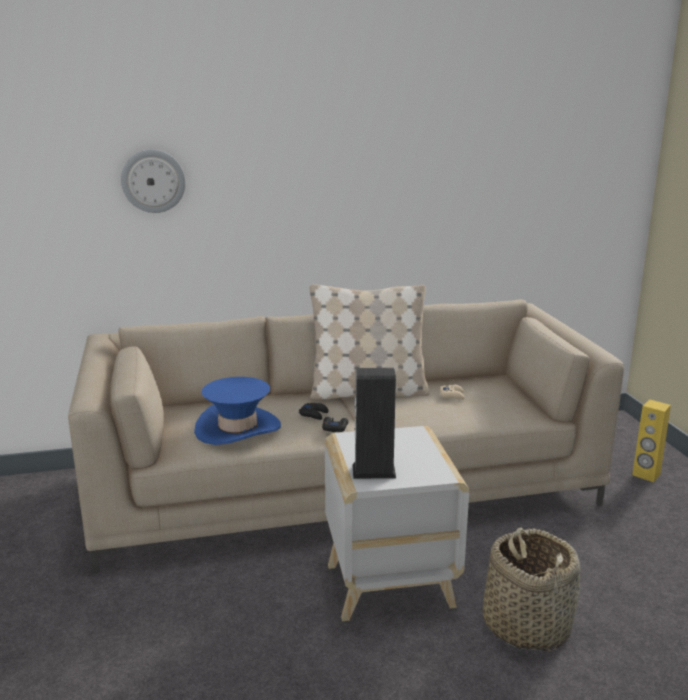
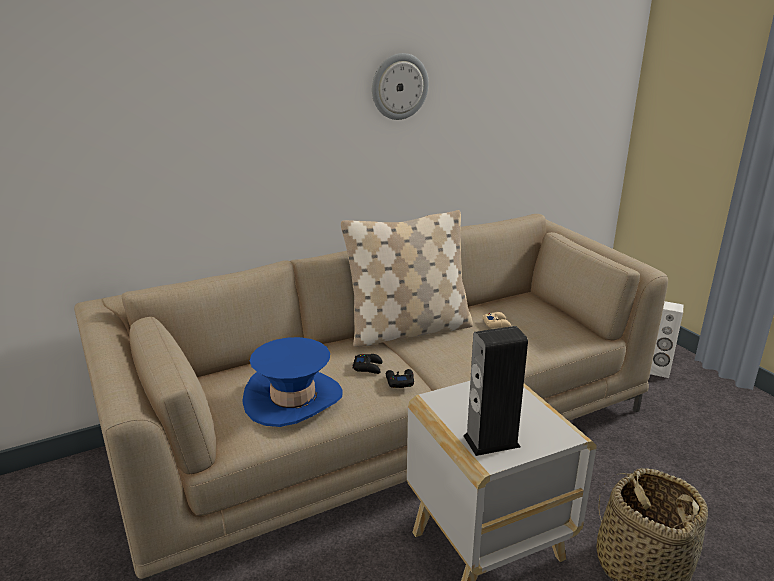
camera: 15 degrees left, 5 degrees up
wall clock [121,150,186,213] -> wall clock moved to [372,53,429,120]
yellow speaker [632,400,671,482] -> white speaker [650,301,683,378]

